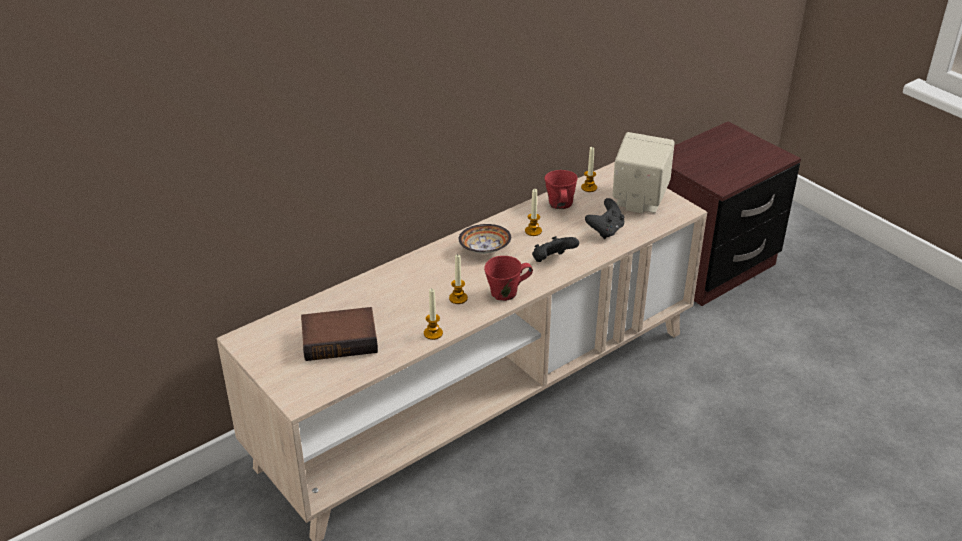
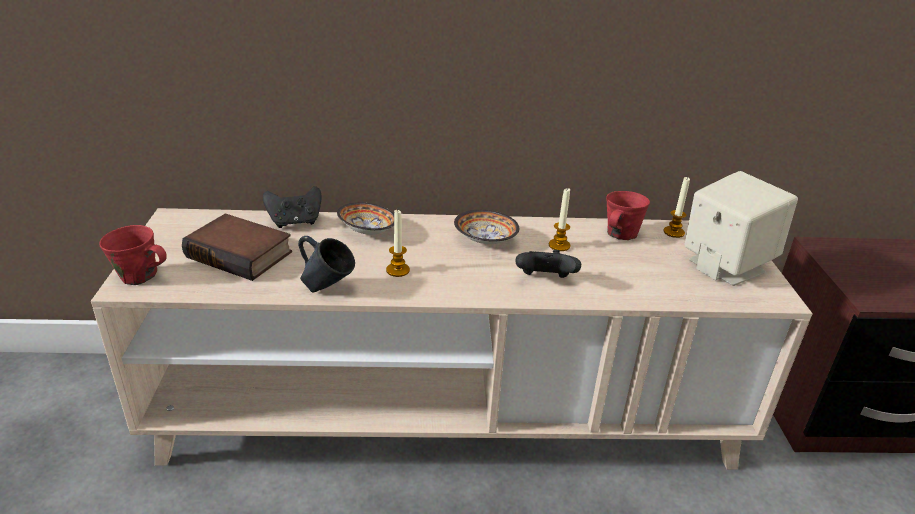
camera: 35 degrees right, 5 degrees down
candle [424,289,443,340] -> blue mug [298,236,355,293]
red mug [484,256,533,301] -> red mug moved to [99,225,167,285]
black game controller [585,198,624,239] -> black game controller moved to [263,186,322,228]
none -> bowl [337,202,394,235]

